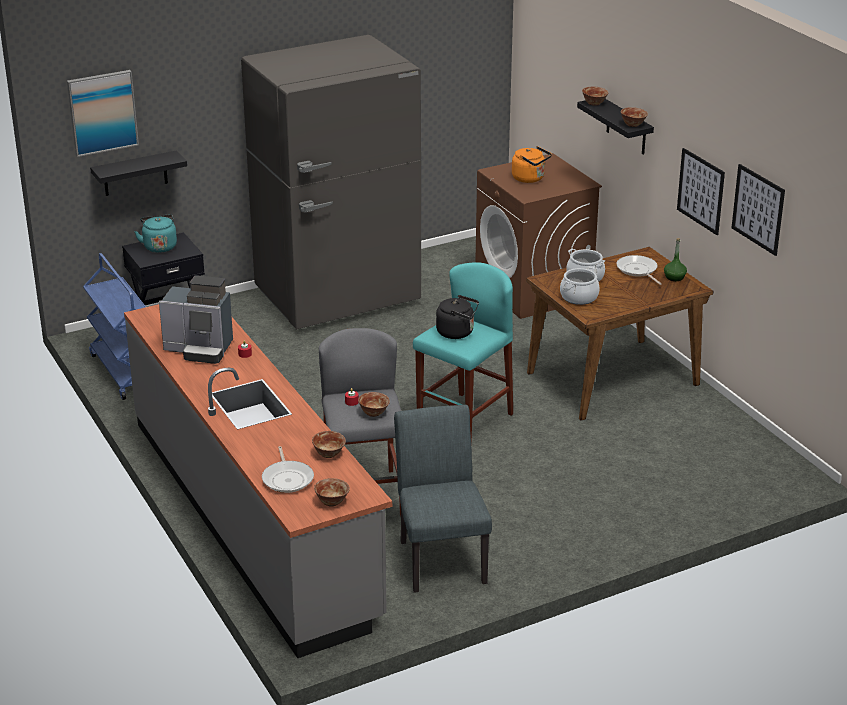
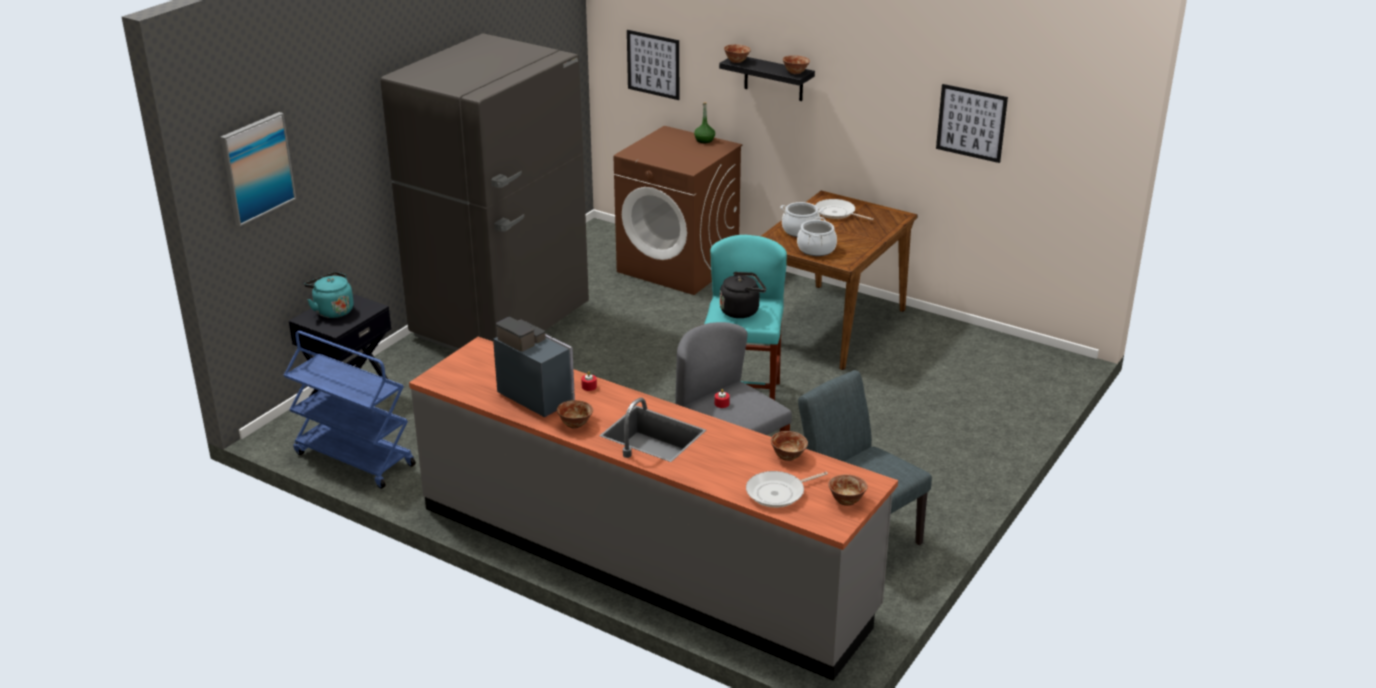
camera: 30 degrees left, 0 degrees up
black shelf [90,151,187,196] -> none
coffee machine [159,275,233,364] -> coffee machine turned 120 degrees counterclockwise [493,317,575,417]
frying pan [262,446,314,493] -> frying pan turned 105 degrees clockwise [746,471,828,508]
bowl [358,392,390,417] -> bowl moved to [557,400,593,429]
orange kettle [512,146,552,183] -> none
green bottle [664,238,687,281] -> green bottle moved to [694,102,715,143]
picture [677,148,725,235] -> picture moved to [627,30,679,100]

